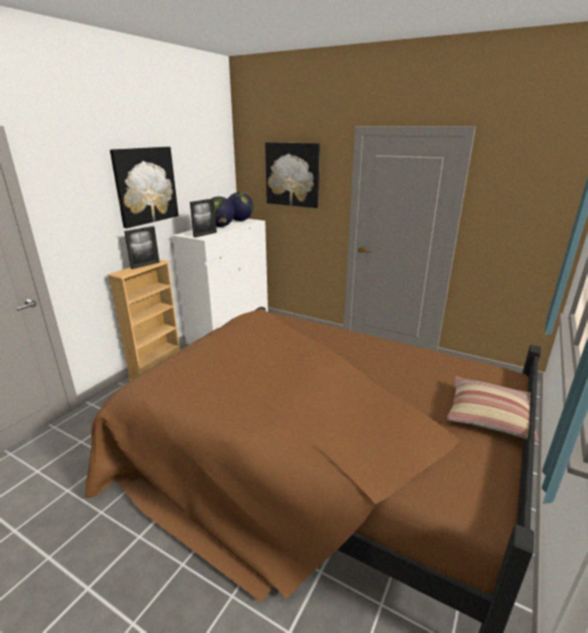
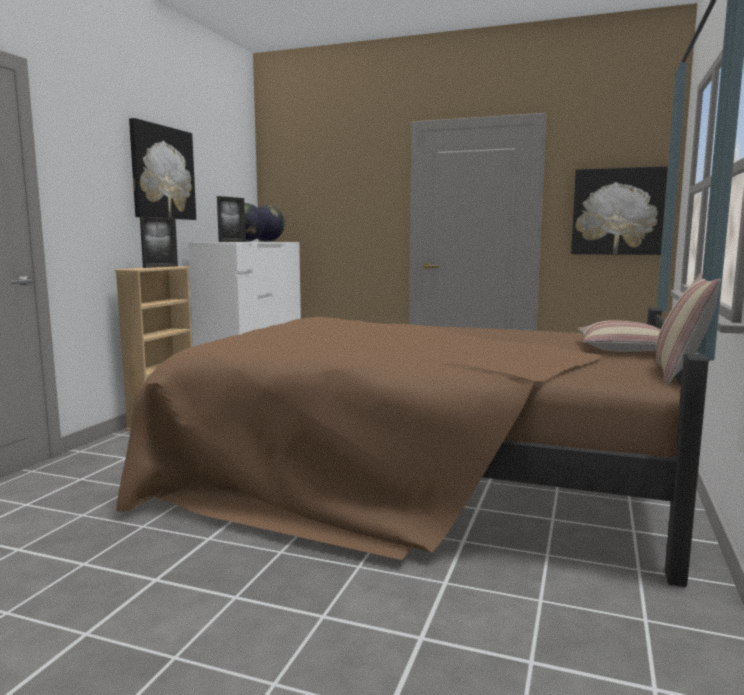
camera: 10 degrees left, 15 degrees down
picture [265,142,320,208] -> picture moved to [571,166,668,255]
none -> pillow [656,273,721,385]

